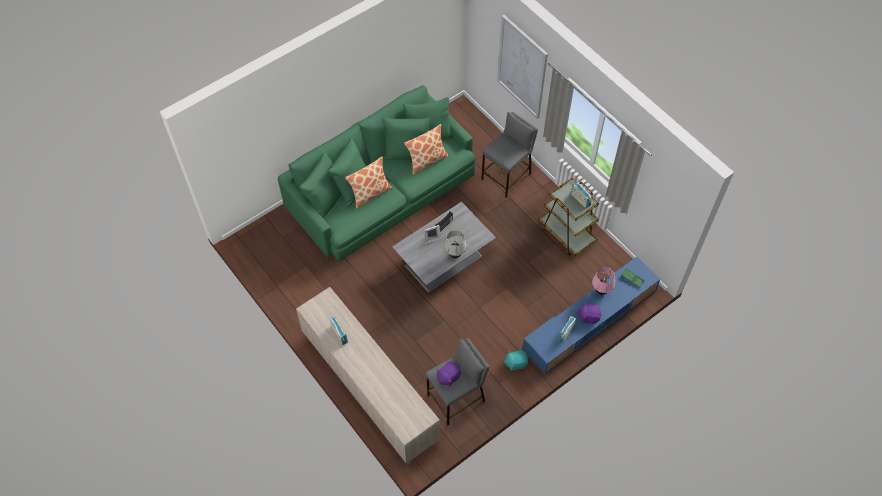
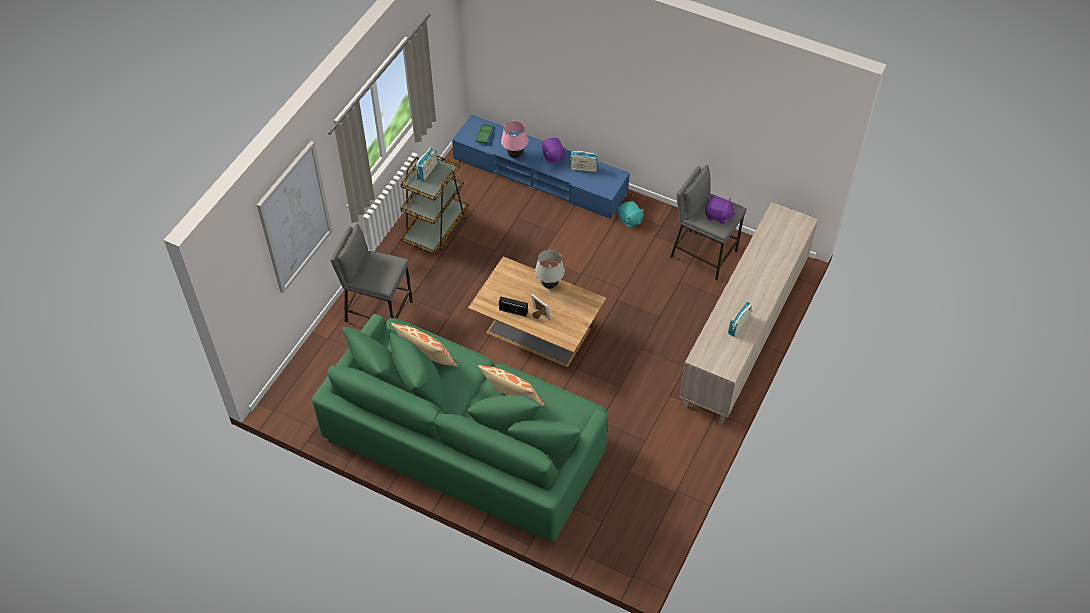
camera: 115 degrees left, 5 degrees down
grey coffee table [392,202,496,293] -> brown coffee table [468,257,606,367]

